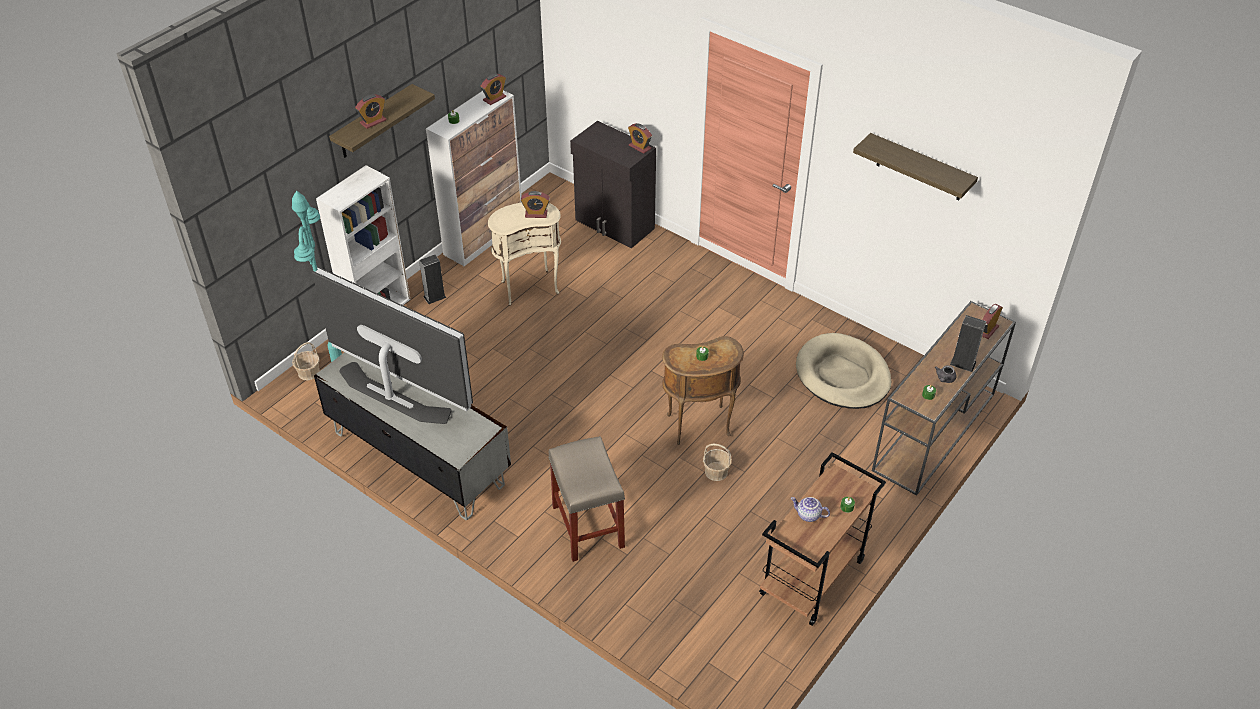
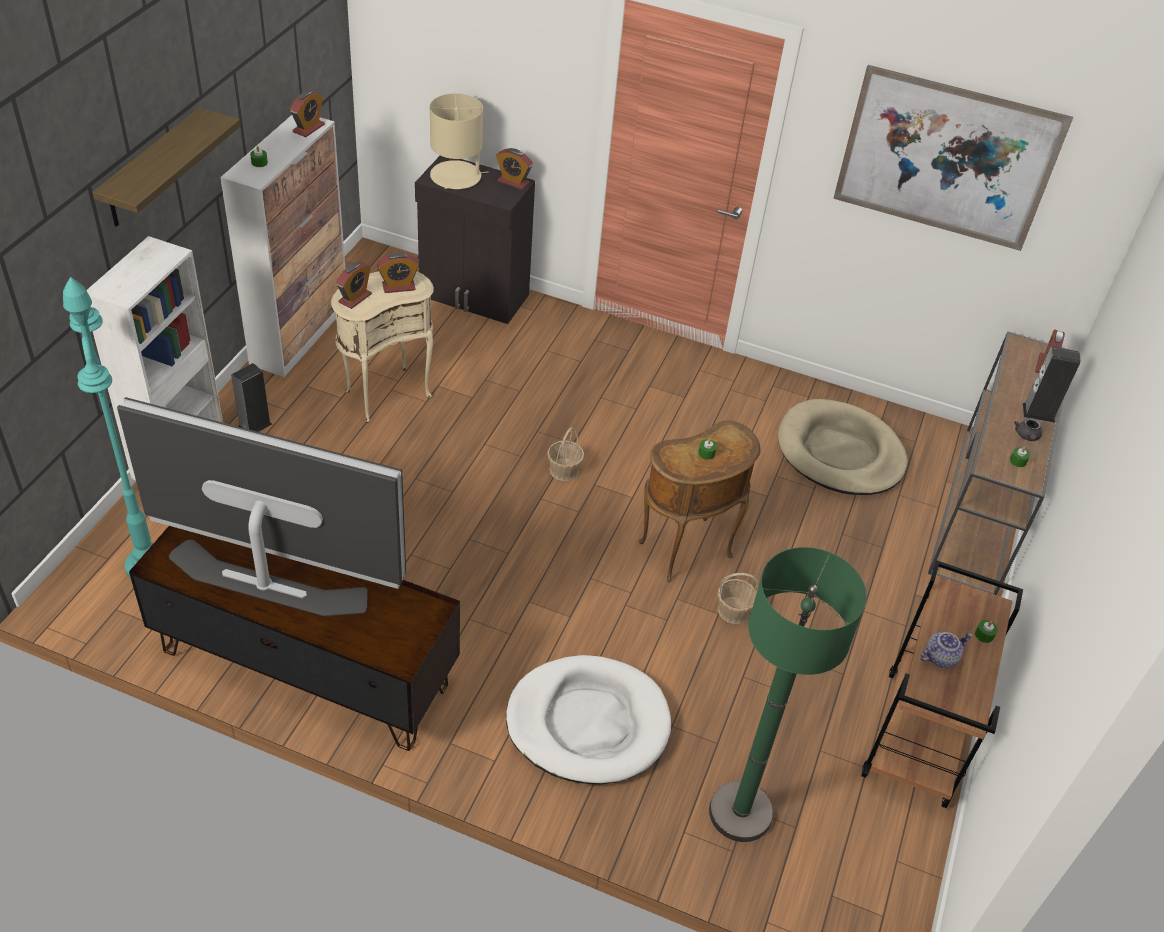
camera: 20 degrees left, 0 degrees up
basket [292,342,320,380] -> basket moved to [547,427,584,481]
grey tv stand [314,352,511,520] -> brown tv stand [129,526,460,751]
alarm clock [355,94,386,129] -> alarm clock moved to [336,262,372,309]
beige stool [549,436,625,562] -> white dog bed [506,655,671,784]
teapot [791,497,830,522] -> teapot turned 150 degrees clockwise [920,632,973,668]
shelf [853,133,978,201] -> picture [833,65,1073,251]
none -> beige table lamp [430,93,488,189]
none -> green floor lamp [709,547,867,842]

